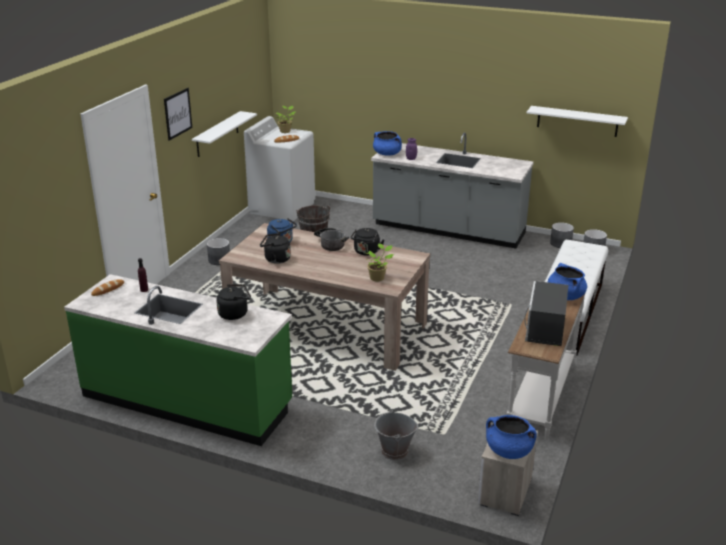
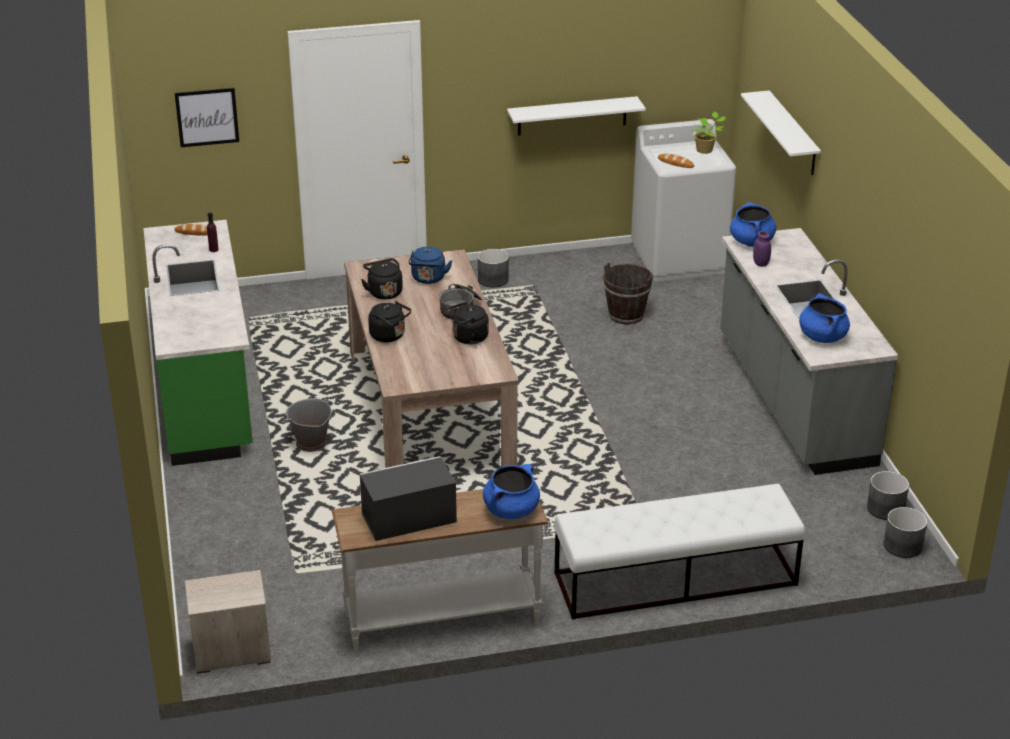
camera: 55 degrees right, 5 degrees up
picture [164,88,192,141] -> picture moved to [175,88,239,147]
black kettle [216,284,251,320] -> black kettle moved to [368,301,411,342]
potted plant [366,243,394,282] -> none
grey bucket [374,409,418,460] -> grey bucket moved to [285,398,332,452]
blue cooking pot [486,415,537,459] -> blue cooking pot moved to [799,293,850,343]
white shelf [527,106,628,137] -> white shelf moved to [741,90,821,175]

